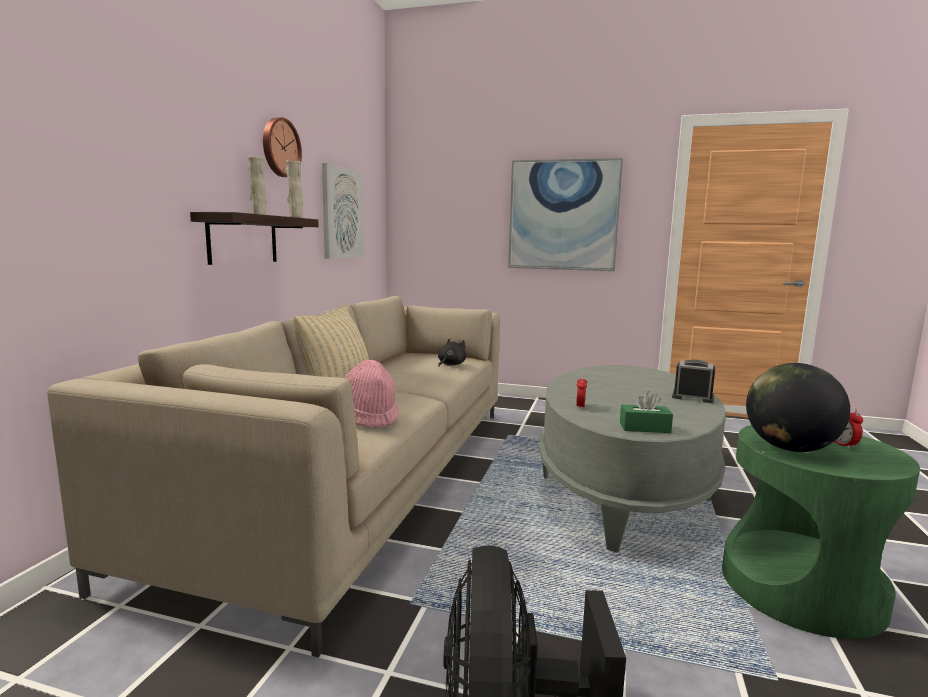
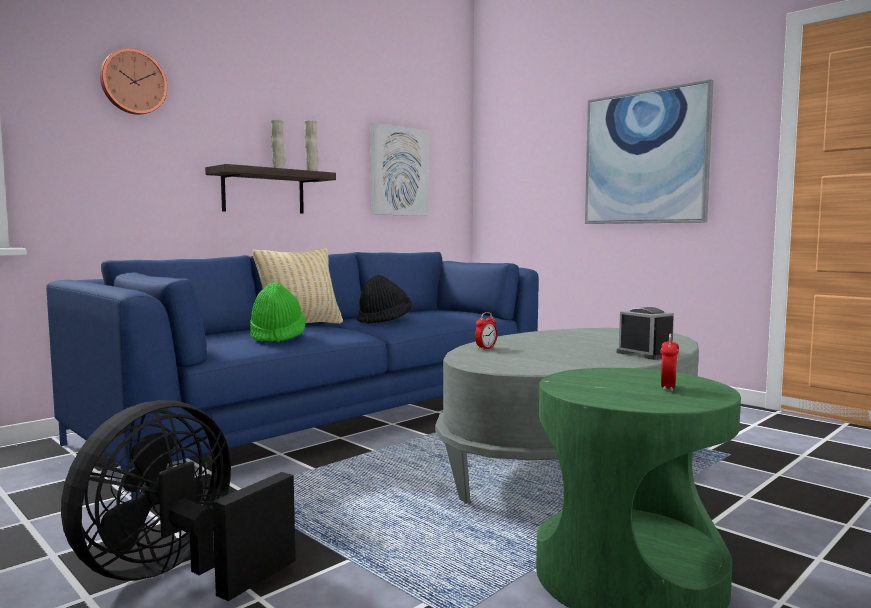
camera: 30 degrees right, 5 degrees down
beige sofa [47,296,500,658] -> blue sofa [46,252,539,499]
wall clock [263,117,302,177] -> wall clock moved to [100,48,167,115]
pink hat [344,360,398,428] -> green hat [250,282,306,342]
black plush toy [438,339,467,367] -> none
green tissue box [620,391,673,433] -> none
globe [746,363,850,452] -> none
none -> black hat [358,275,412,324]

